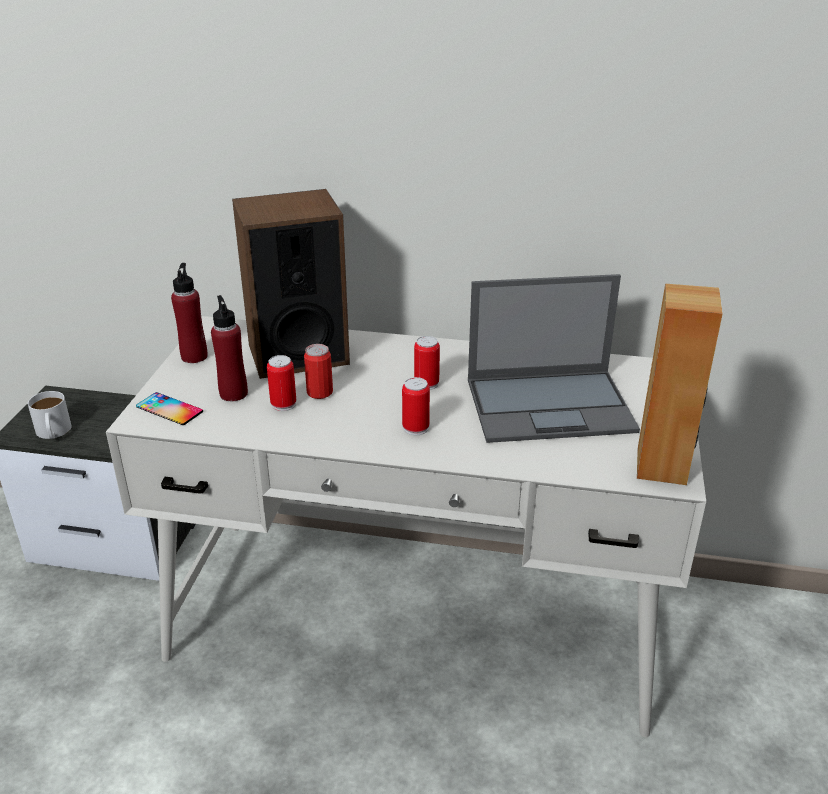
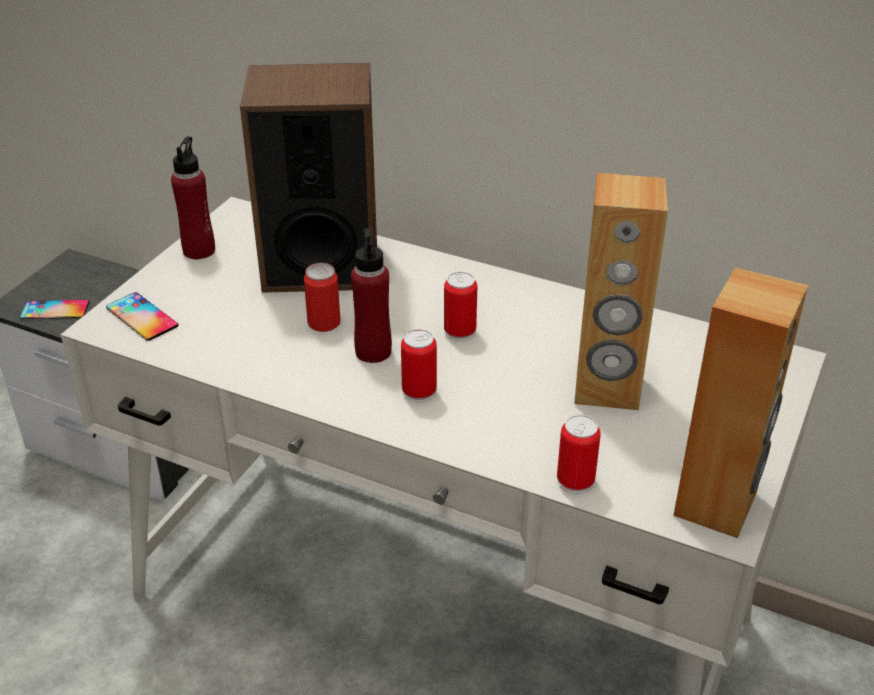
camera: 15 degrees right, 5 degrees up
white mug [28,391,72,439] -> phone [20,300,89,319]
red bottle [211,295,248,401] -> red bottle moved to [351,228,392,363]
can [267,355,296,411] -> can moved to [557,415,601,494]
laptop [468,274,640,443] -> brown speaker [574,173,668,410]

